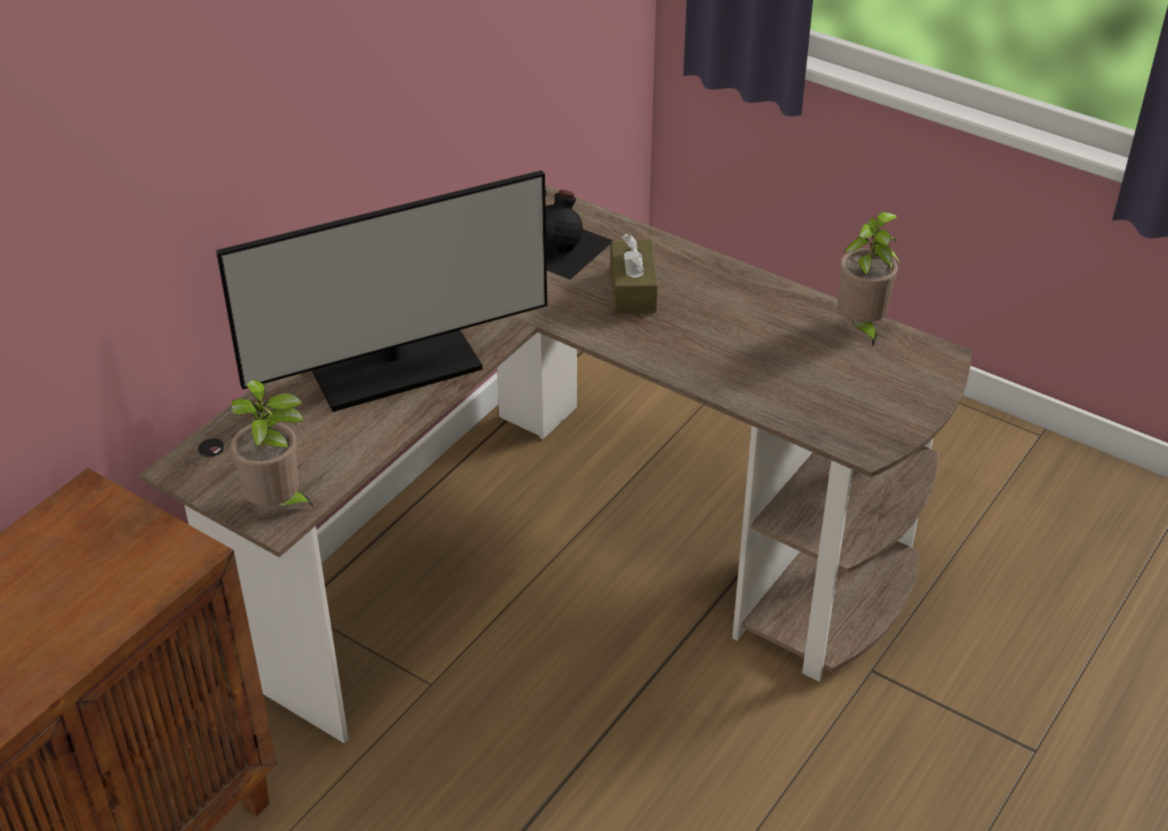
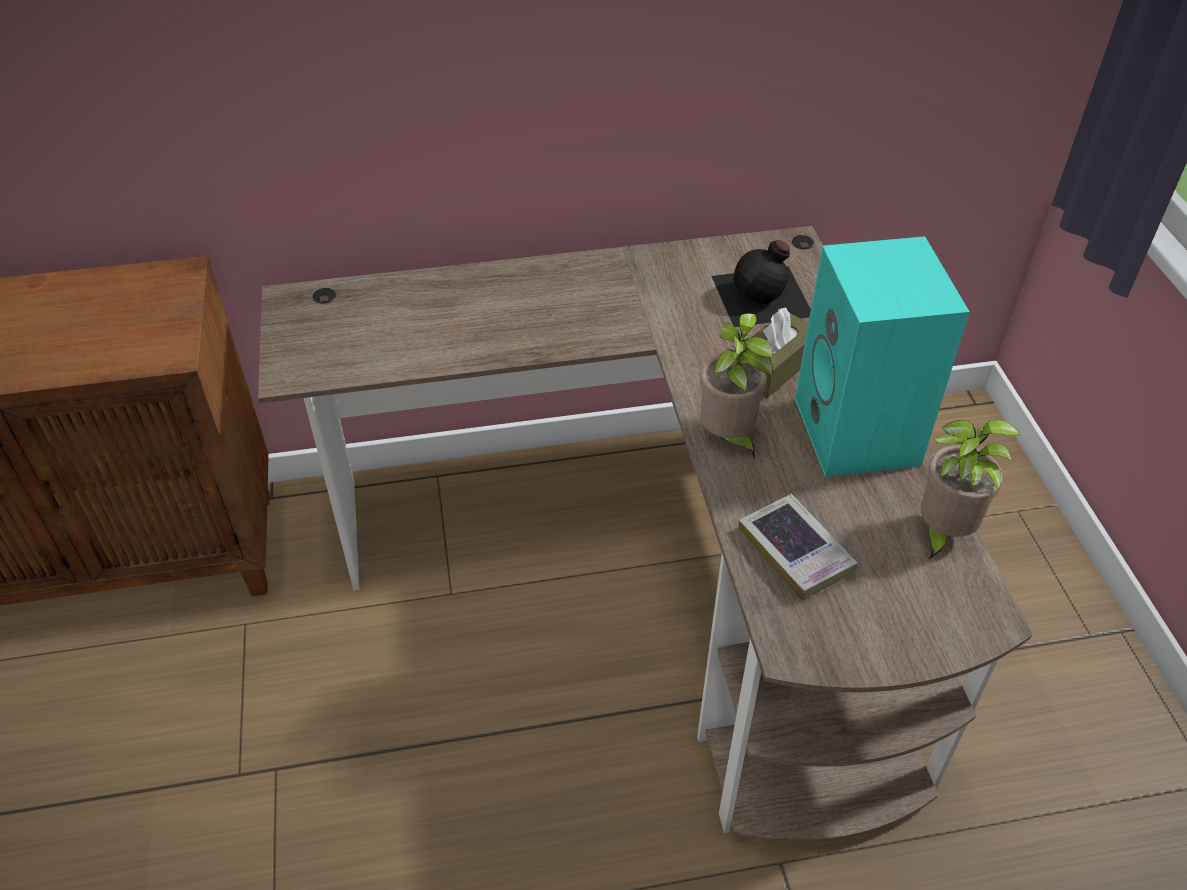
camera: 45 degrees right, 5 degrees up
monitor [216,170,547,412] -> none
potted plant [230,380,314,507] -> potted plant moved to [700,313,773,460]
none -> book [738,494,858,601]
none -> turquoise speaker [795,236,970,477]

